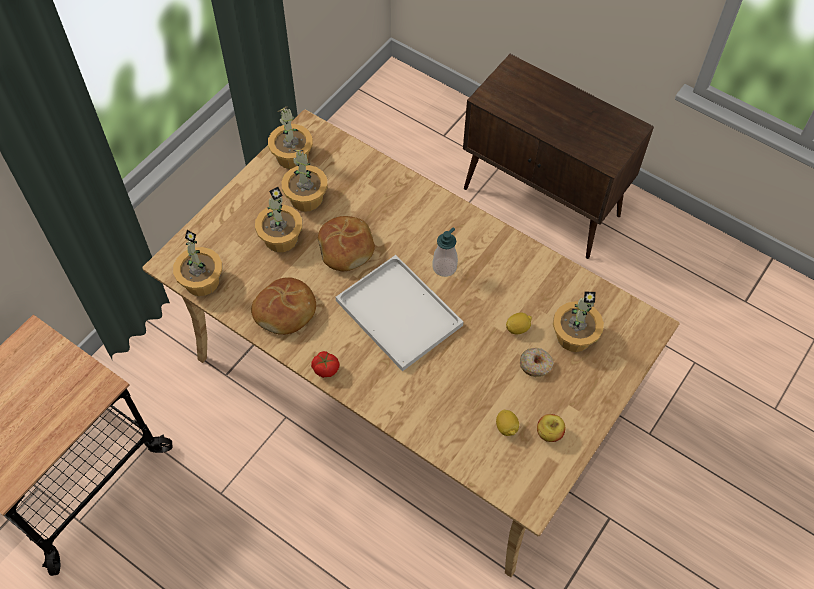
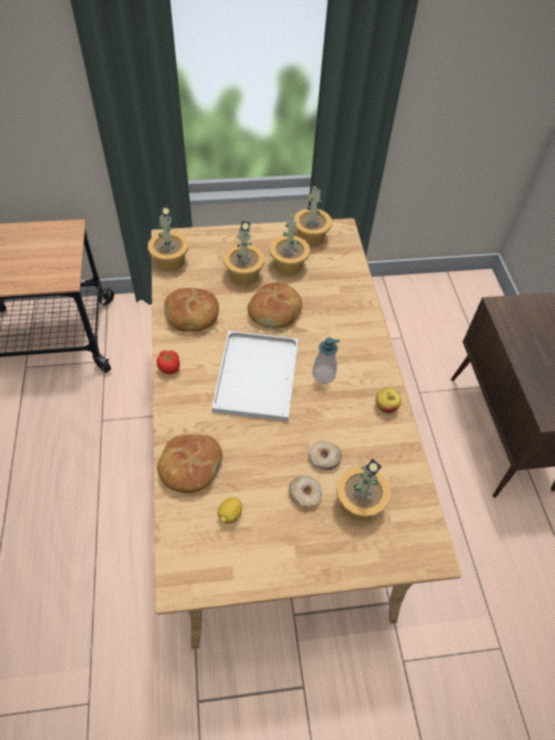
camera: 45 degrees right, 5 degrees down
lemon [506,313,532,335] -> donut [309,441,342,470]
apple [537,414,565,442] -> apple moved to [376,388,402,413]
none -> bread [157,435,223,493]

